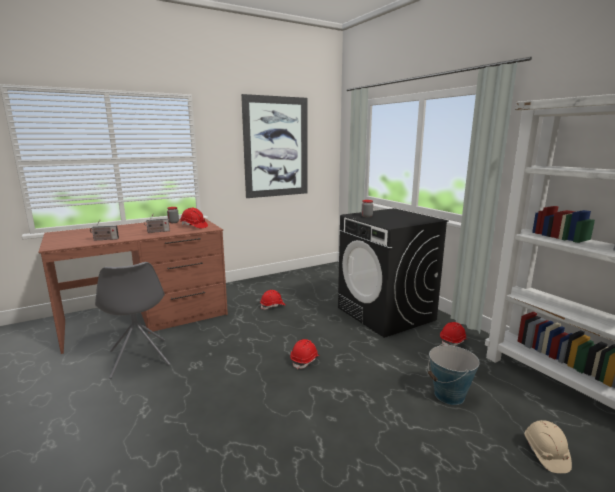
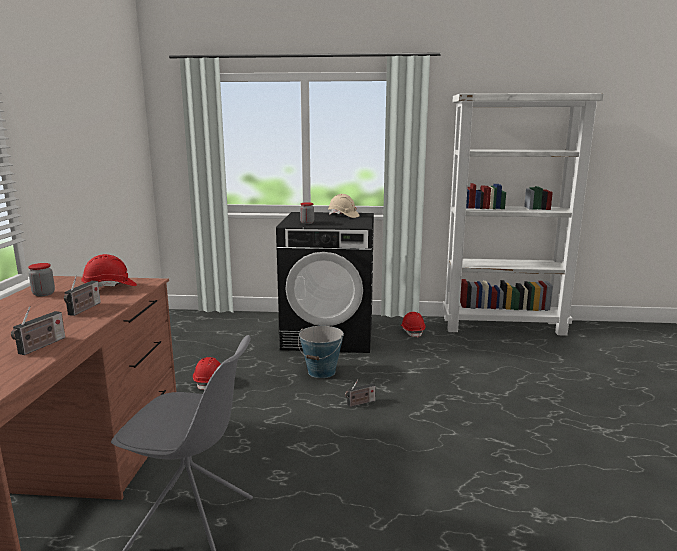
camera: 55 degrees left, 0 degrees up
picture [241,94,307,198] -> none
red hard hat [290,339,319,370] -> radio [345,380,376,407]
bucket [428,344,480,405] -> bucket moved to [298,326,344,378]
beige hard hat [525,420,572,473] -> beige hard hat moved to [328,194,360,218]

